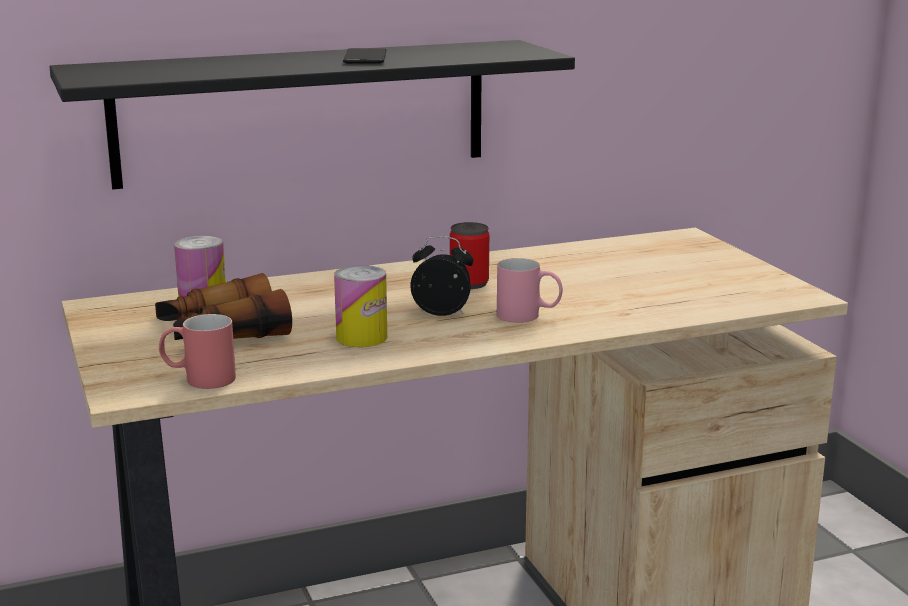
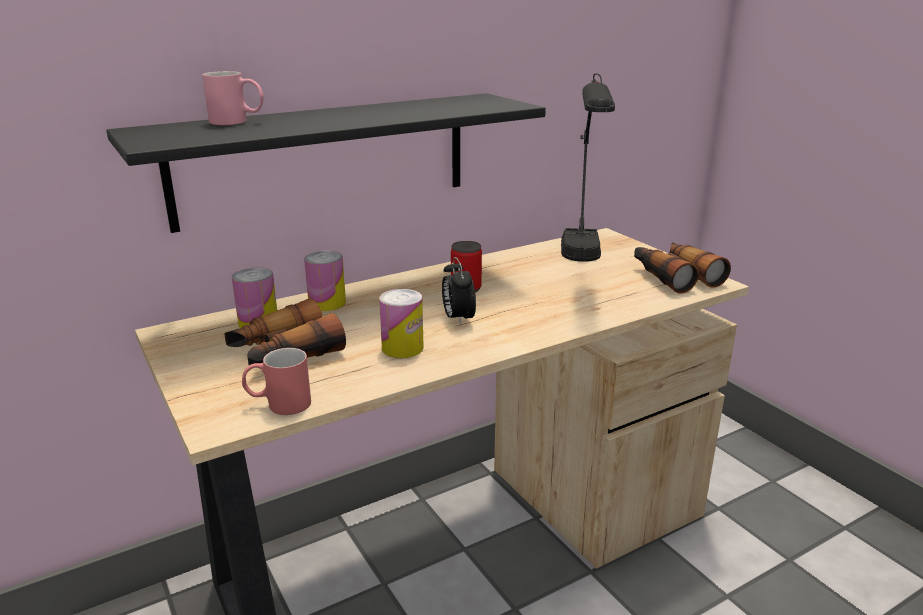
camera: 10 degrees left, 5 degrees up
phone [343,48,386,64] -> none
alarm clock [410,236,473,316] -> alarm clock turned 105 degrees counterclockwise [442,257,476,326]
pink mug [497,258,563,323] -> pink mug moved to [202,71,264,125]
none -> can [304,251,346,311]
none -> black table lamp [561,74,615,262]
none -> binoculars [634,242,731,293]

